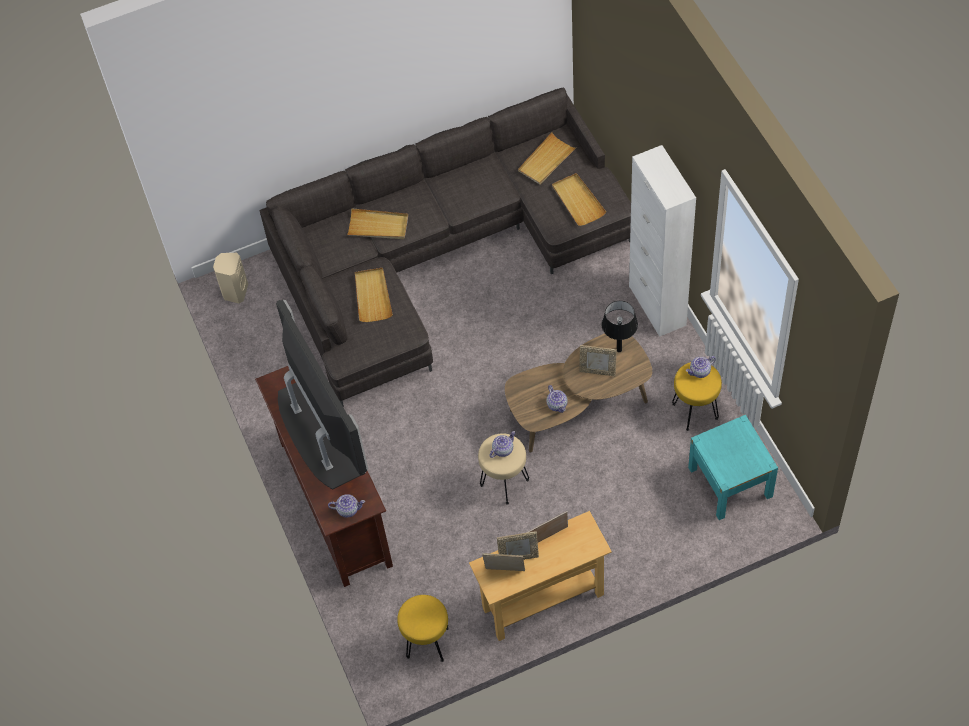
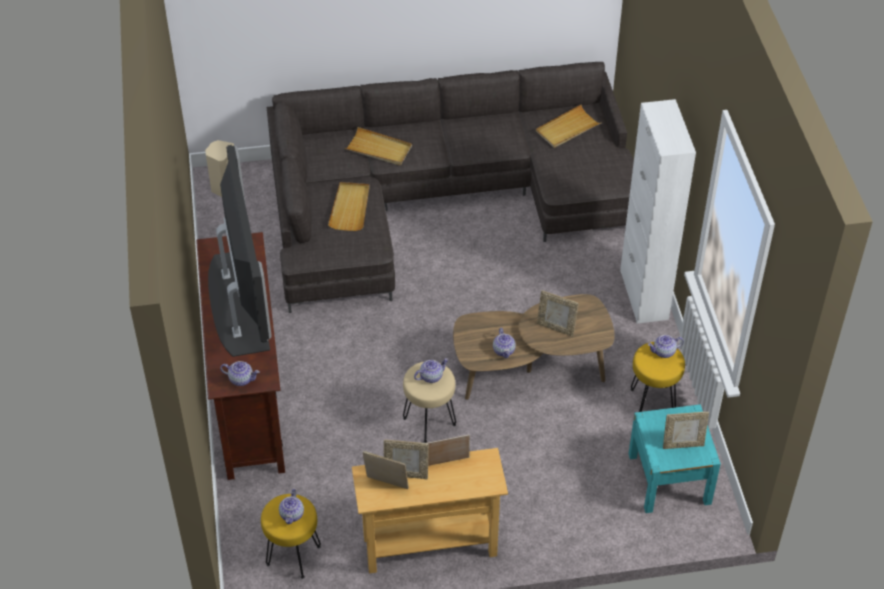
camera: 10 degrees right, 10 degrees down
beige tray [552,173,606,226] -> none
black table lamp [602,301,638,352] -> none
none -> teapot [279,489,304,524]
none -> picture frame [663,412,709,449]

